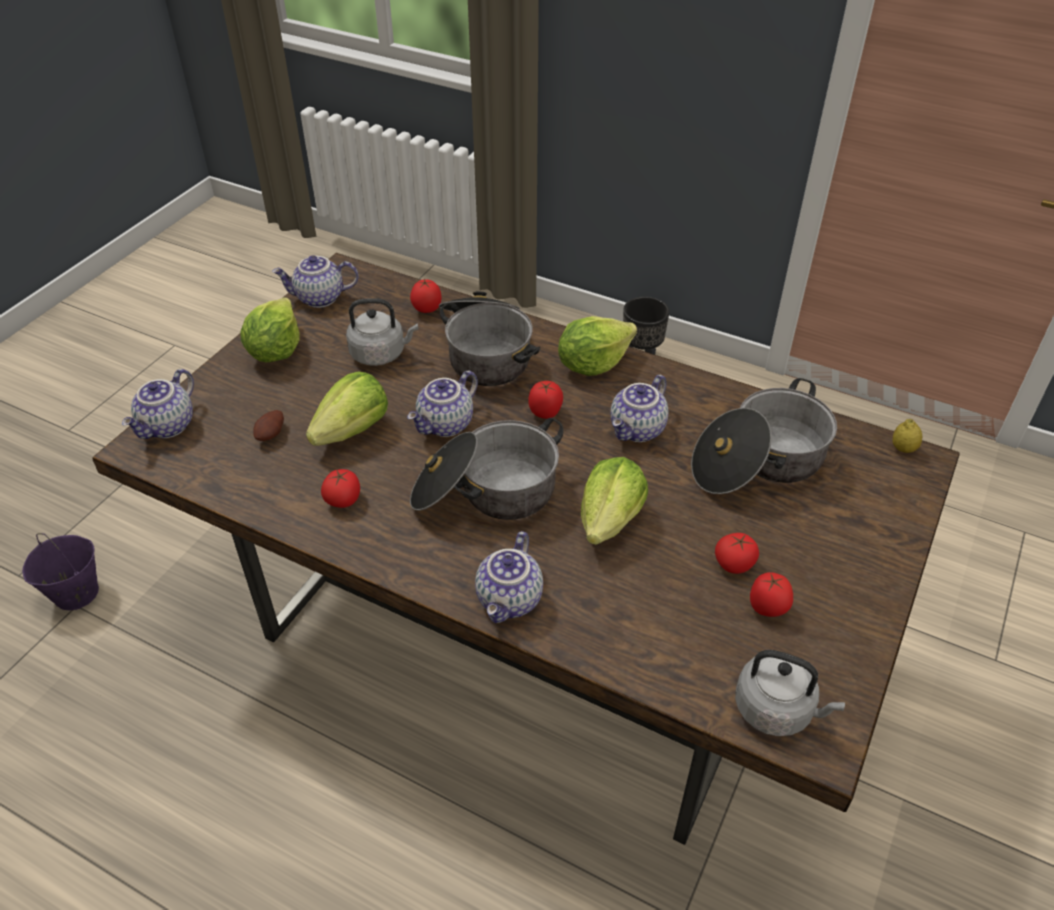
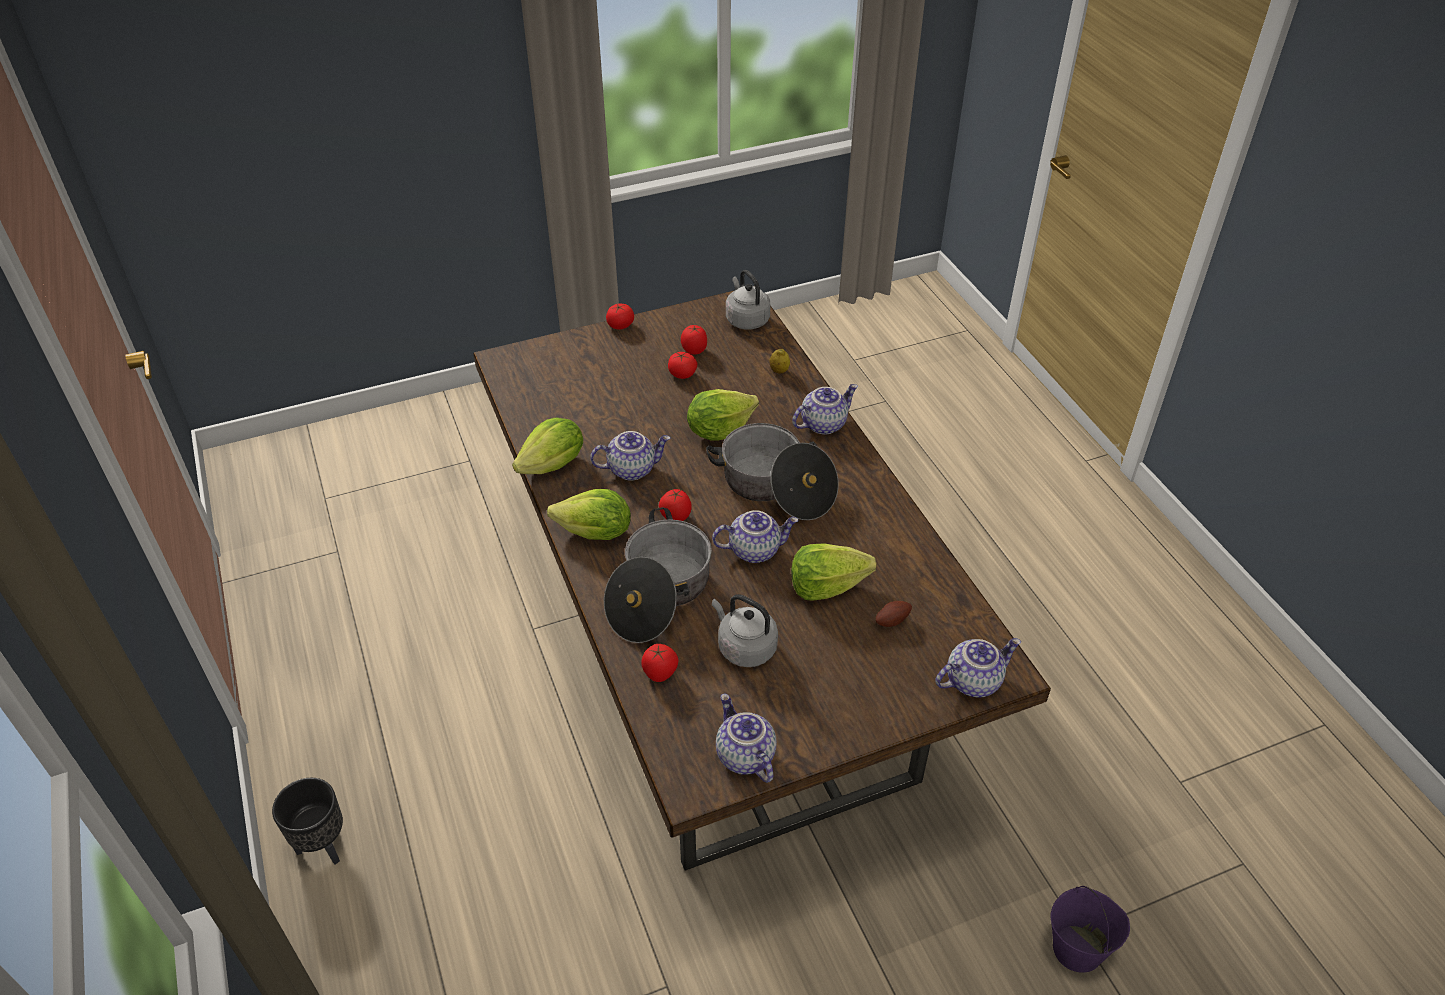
camera: 140 degrees left, 0 degrees up
lettuce [240,297,300,362] -> lettuce moved to [512,418,583,474]
teapot [272,255,359,308] -> teapot turned 150 degrees counterclockwise [716,694,777,783]
tomato [321,469,360,508] -> tomato moved to [606,304,634,329]
cooking pot [691,378,837,494] -> none
lemon [892,419,923,453] -> lemon moved to [769,349,790,374]

